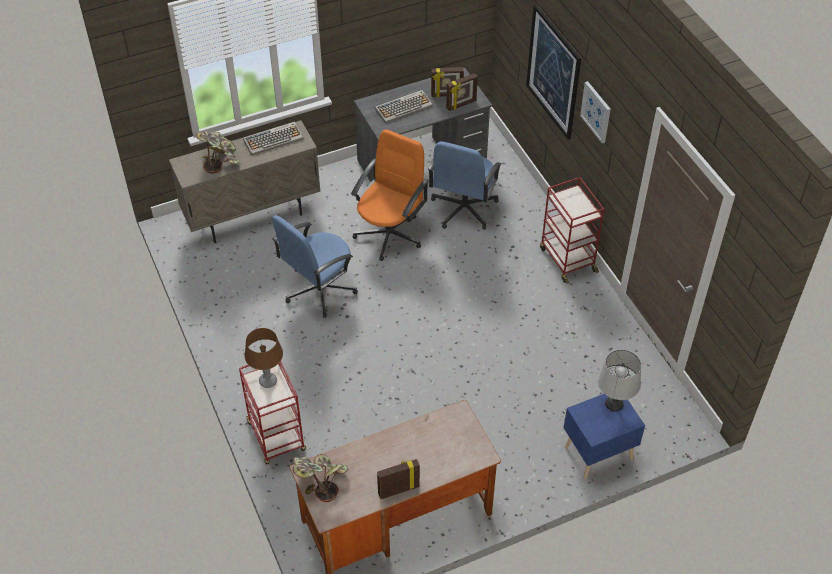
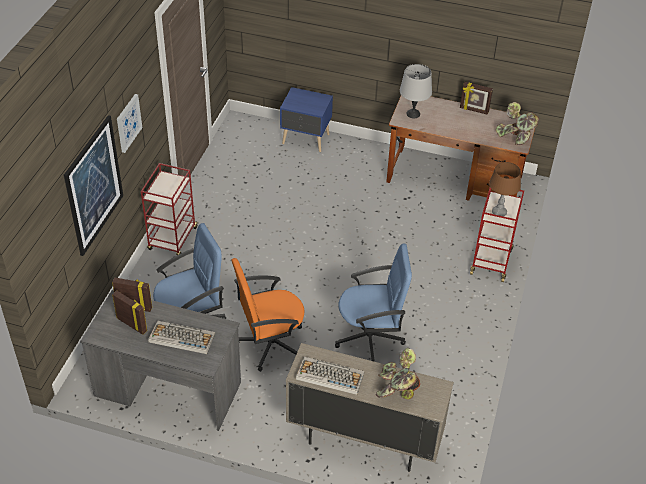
camera: 140 degrees left, 5 degrees down
grey table lamp [598,350,641,411] -> grey table lamp moved to [400,64,432,118]

